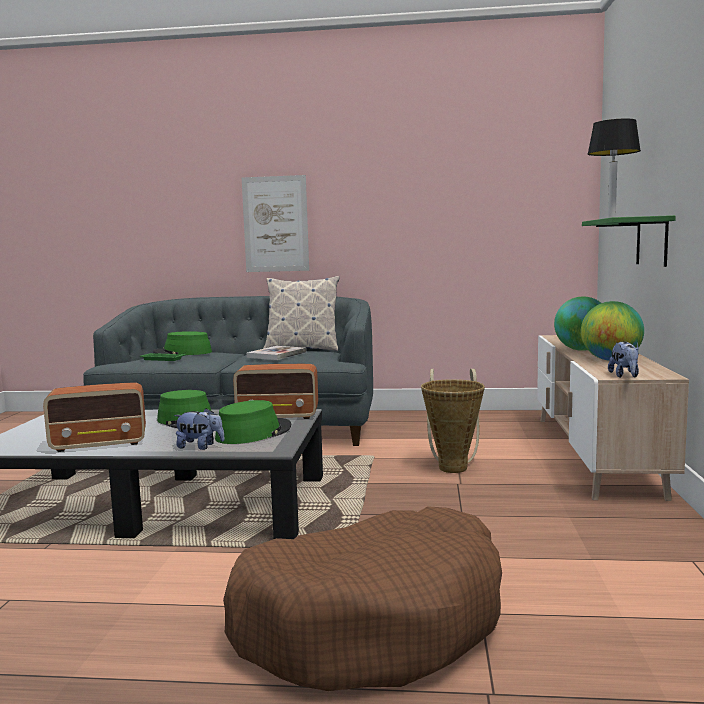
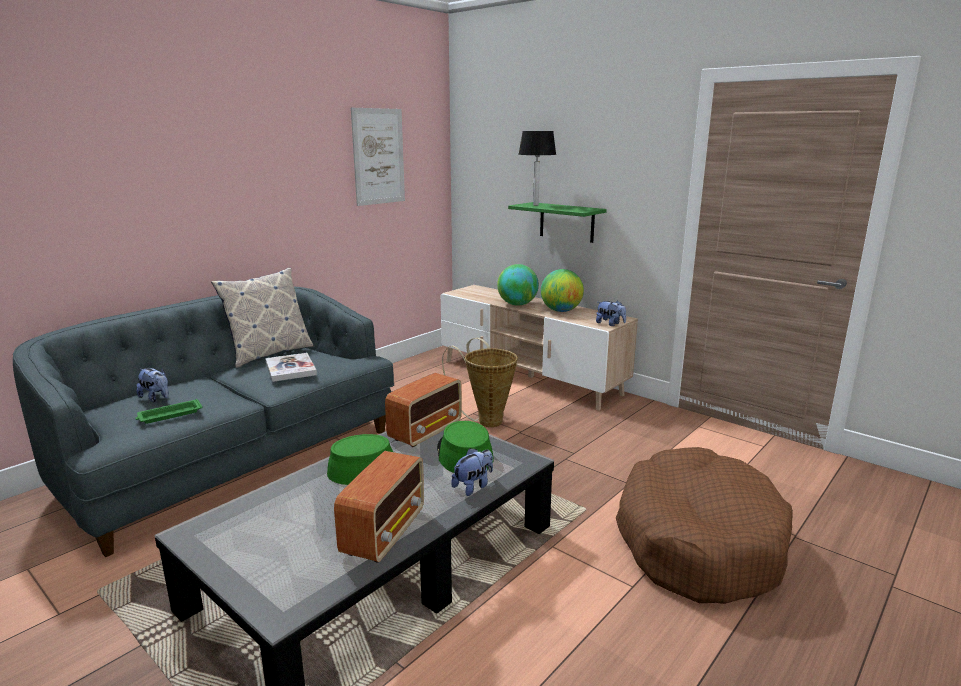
camera: 55 degrees left, 10 degrees up
green hat [153,331,212,355] -> plush toy [137,367,169,402]
picture [242,175,309,272] -> picture moved to [351,108,405,206]

